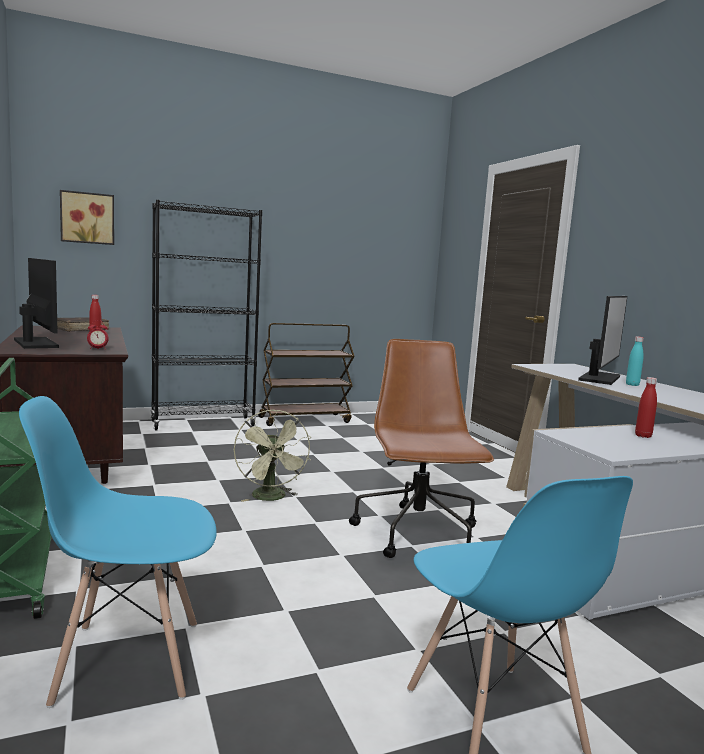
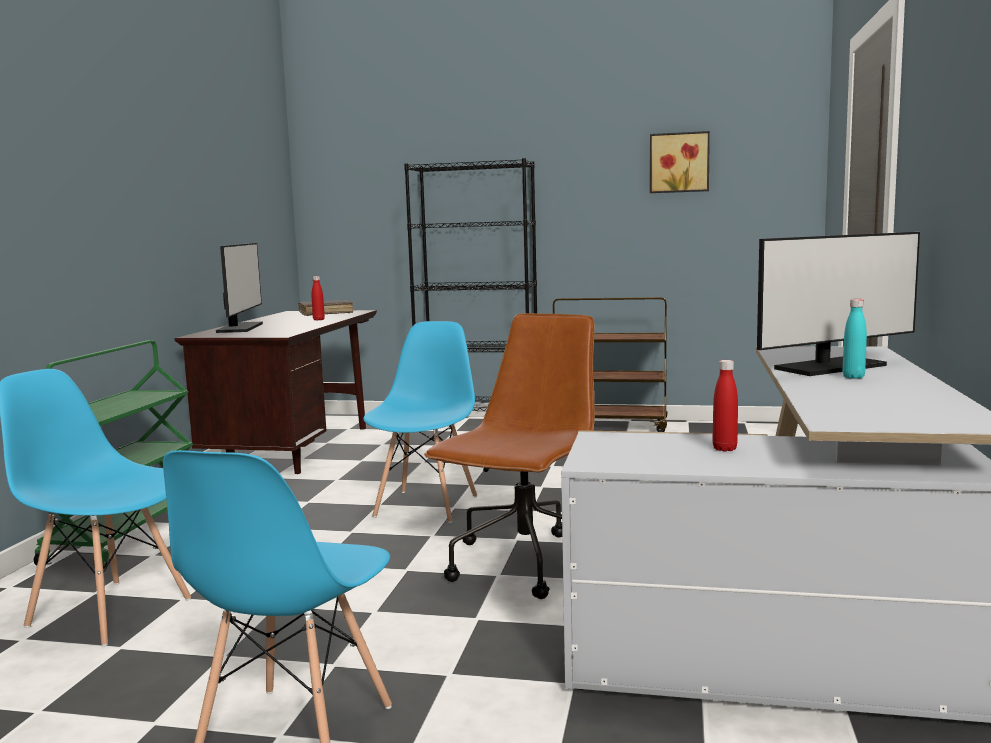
camera: 35 degrees right, 0 degrees up
picture [60,190,114,245] -> picture moved to [650,131,710,193]
alarm clock [87,320,109,349] -> none
green fan [234,410,311,502] -> blue chair [363,321,477,523]

